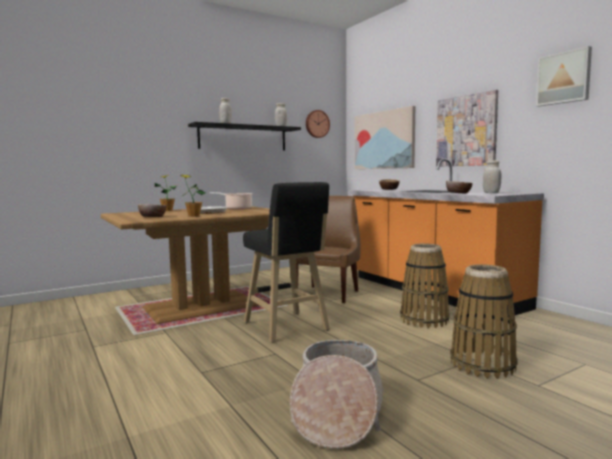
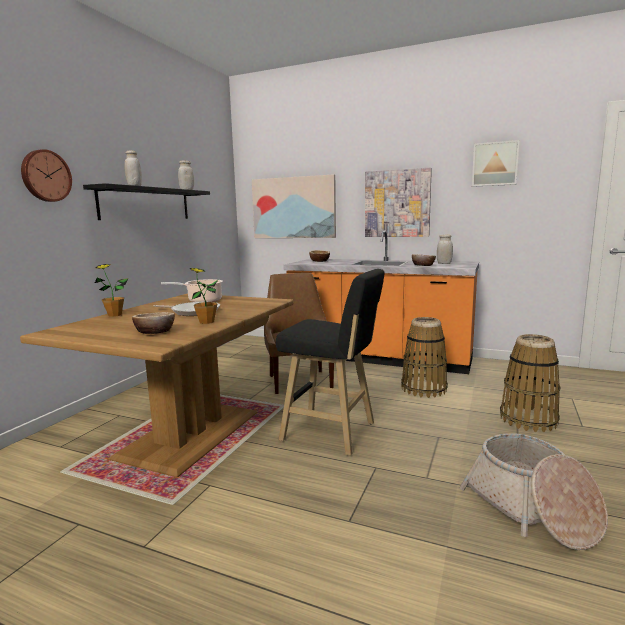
camera: 35 degrees left, 5 degrees up
wall clock [306,110,330,138] -> wall clock moved to [21,149,72,202]

